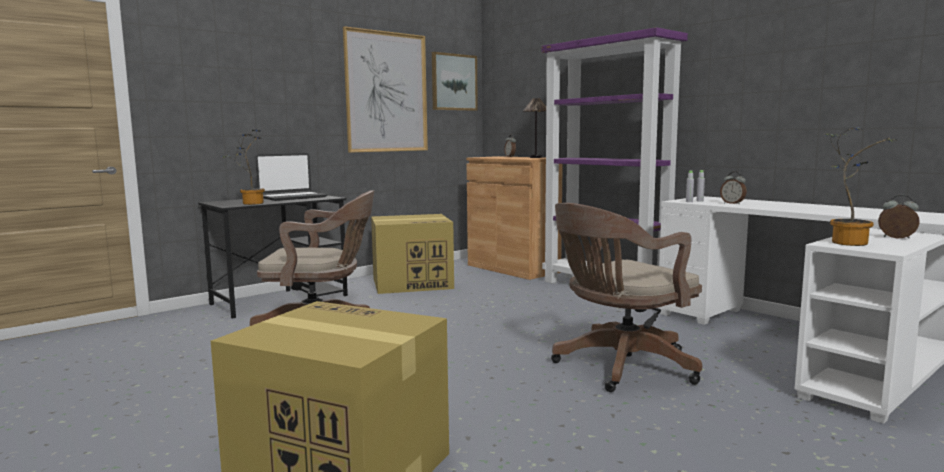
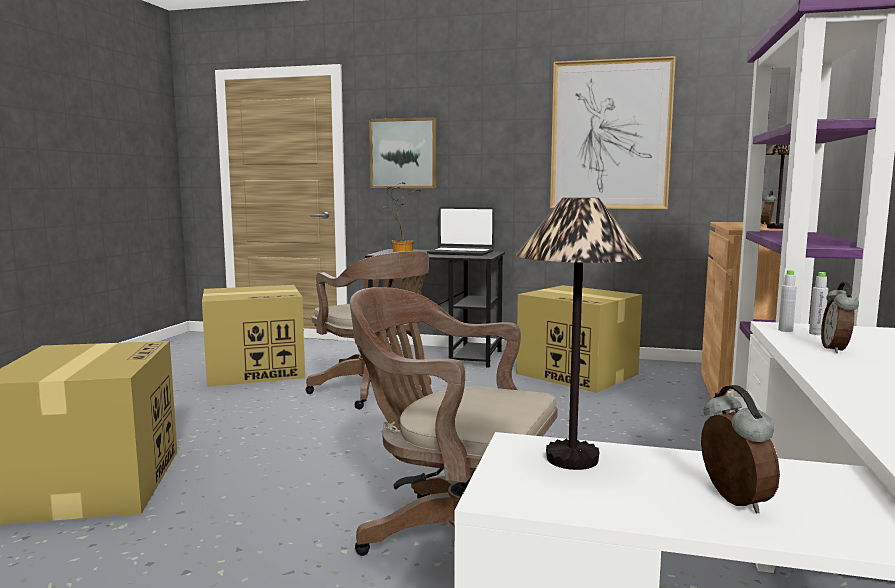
camera: 55 degrees right, 0 degrees up
picture [432,52,478,111] -> picture moved to [369,117,437,188]
potted plant [824,127,898,246] -> table lamp [516,197,643,470]
none -> cardboard box [202,285,305,387]

